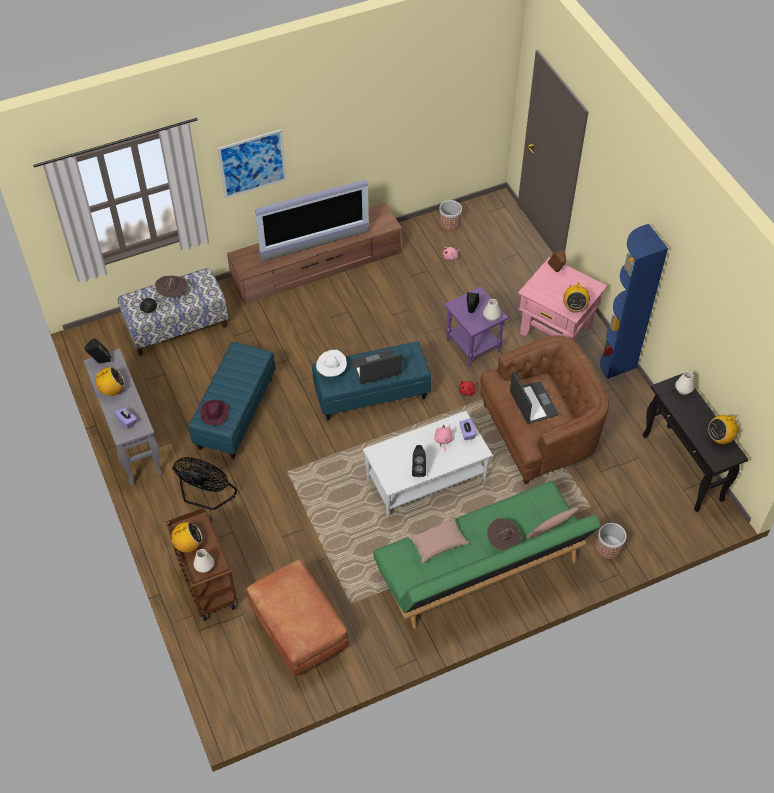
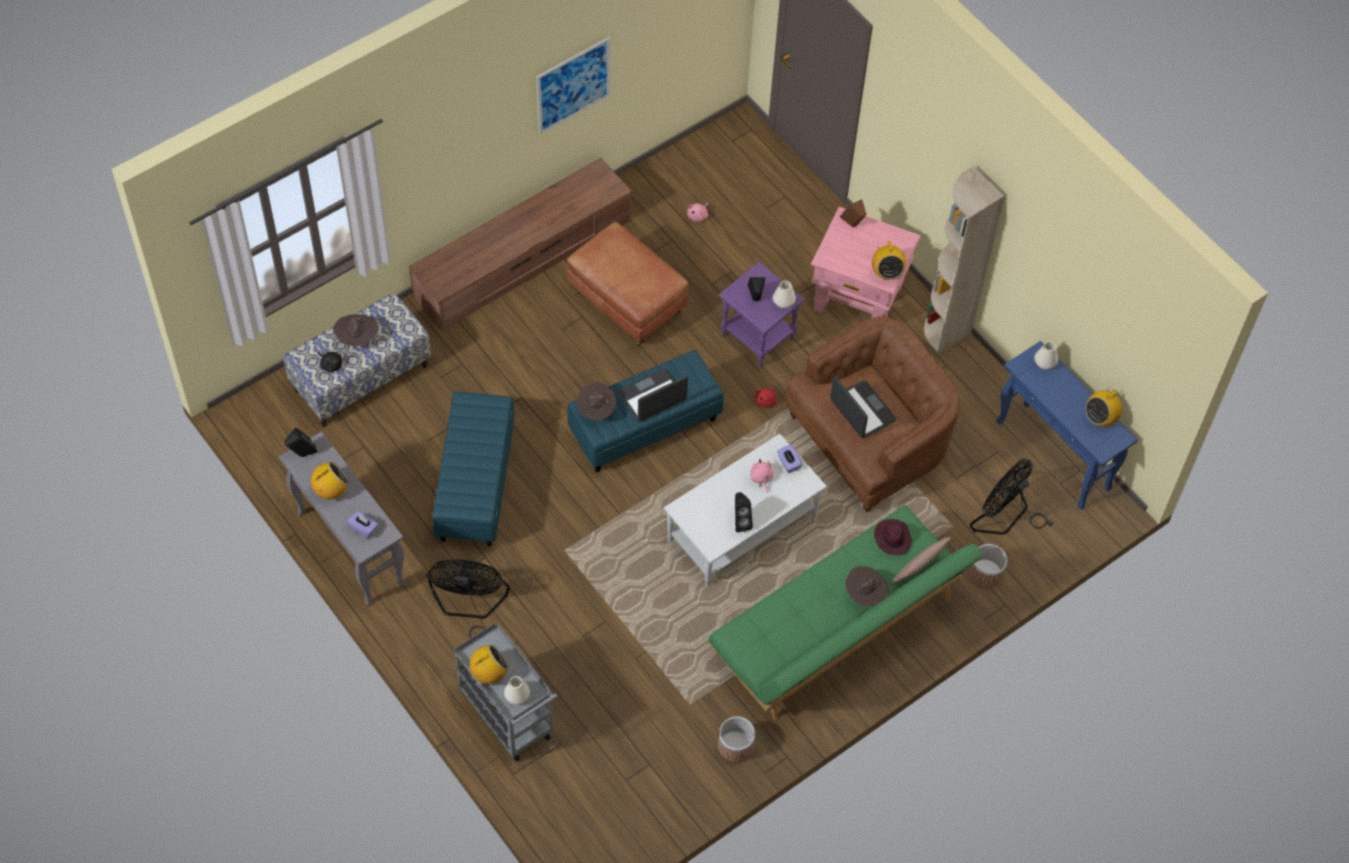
camera: 15 degrees left, 5 degrees up
brown cart [167,508,237,621] -> grey cart [454,622,558,761]
purple hat [200,400,229,426] -> purple hat moved to [874,519,912,555]
picture [218,129,287,199] -> picture moved to [536,37,610,134]
brown ottoman [247,559,349,677] -> brown ottoman moved to [567,222,689,346]
television [255,179,369,262] -> none
white hat [316,350,347,377] -> brown hat [577,382,616,421]
beige pillow [408,516,470,563] -> none
planter [439,200,462,231] -> planter moved to [718,717,755,762]
blue bookcase [600,224,668,379] -> beige bookcase [924,166,1005,354]
black console table [642,373,748,512] -> blue console table [996,341,1138,510]
none -> black fan [970,459,1053,534]

